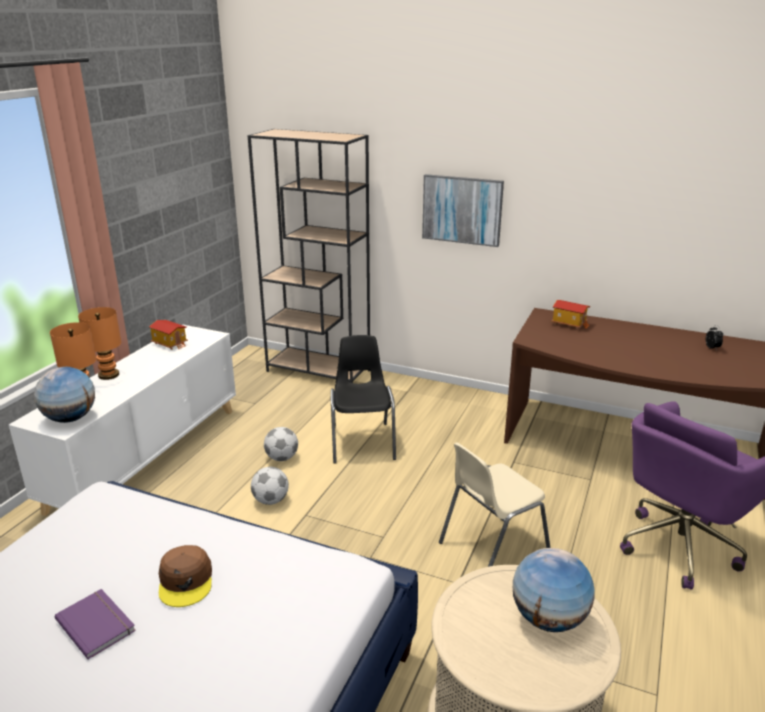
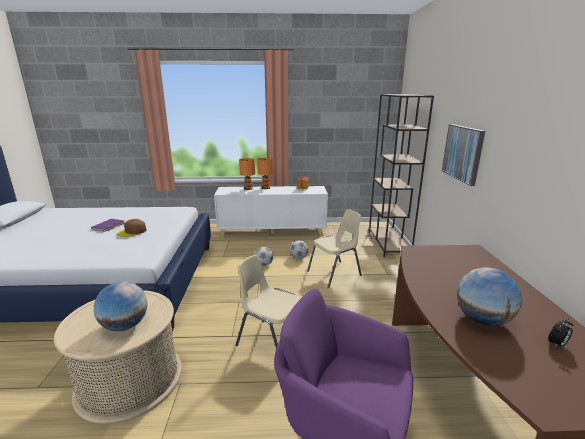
camera: 65 degrees right, 5 degrees down
globe [34,367,95,423] -> globe moved to [457,267,522,326]
black chair [331,335,396,464] -> beige chair [307,209,362,288]
toy house [551,300,590,329] -> none

